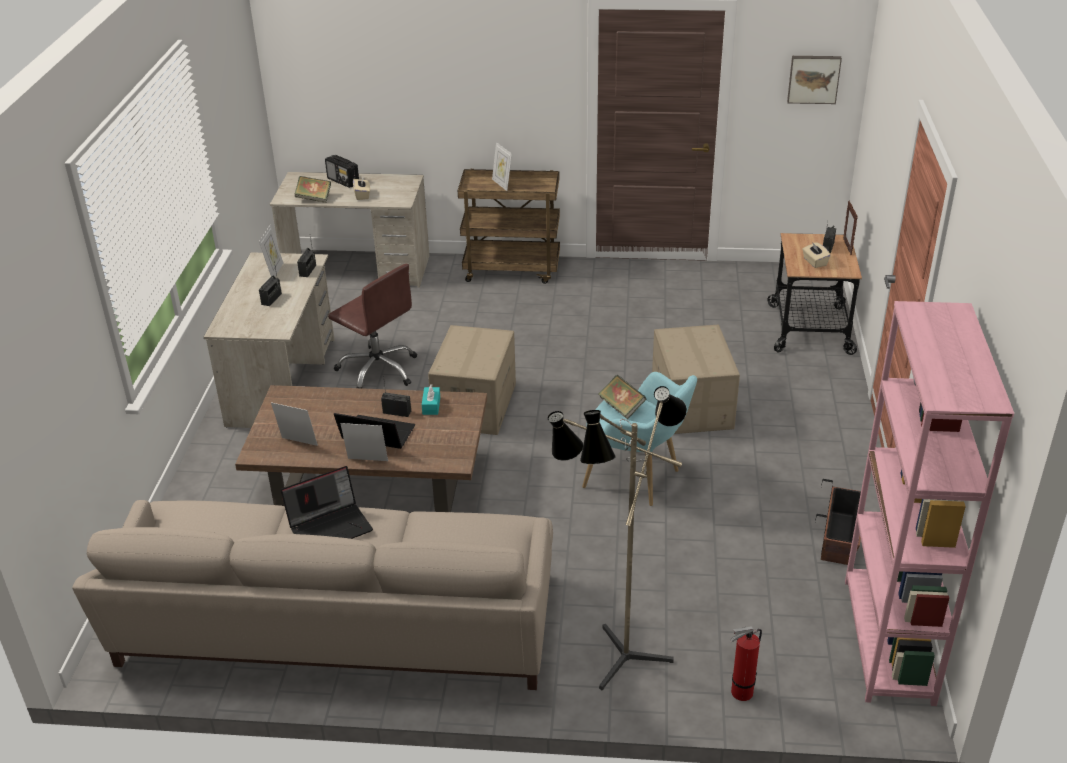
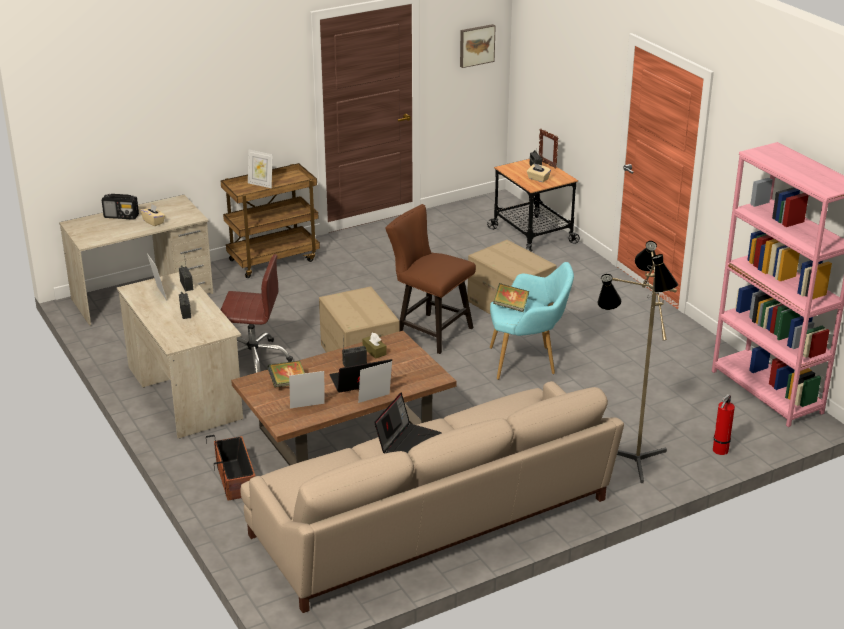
camera: 35 degrees left, 5 degrees down
book [295,176,331,203] -> book moved to [267,360,305,387]
turquoise tissue box [422,384,440,415] -> brown tissue box [362,333,387,359]
planter [815,479,861,565] -> planter moved to [206,435,256,500]
none -> brown chair [385,204,476,354]

